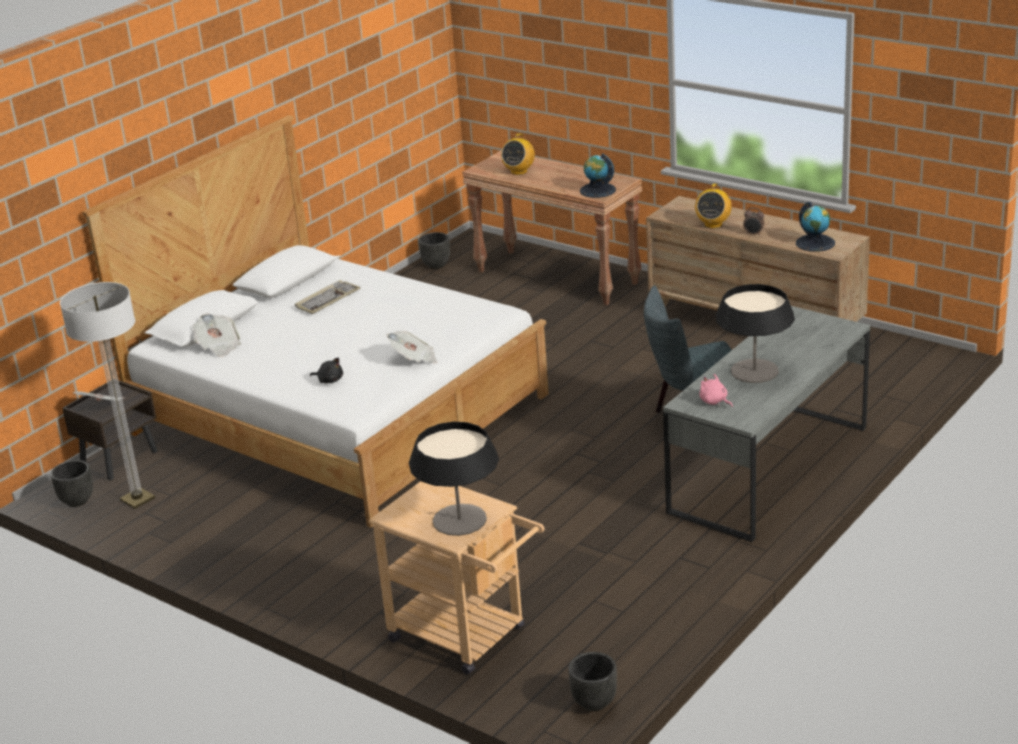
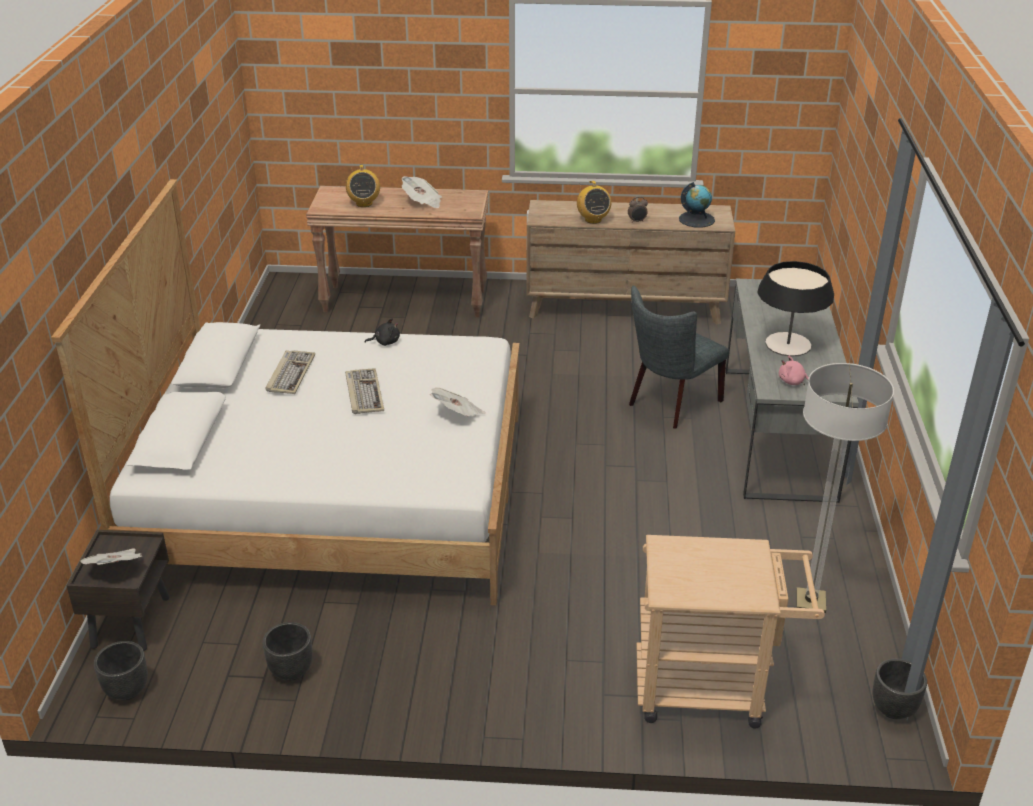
camera: 35 degrees left, 5 degrees up
floor lamp [60,282,155,509] -> floor lamp moved to [796,363,894,613]
newspaper [192,313,241,357] -> newspaper moved to [402,176,442,208]
black plush toy [310,358,343,383] -> black plush toy moved to [365,318,400,346]
table lamp [409,422,499,536] -> none
black planter [418,232,450,269] -> black planter moved to [263,622,313,681]
globe [580,153,616,198] -> none
none -> keyboard [345,368,384,414]

